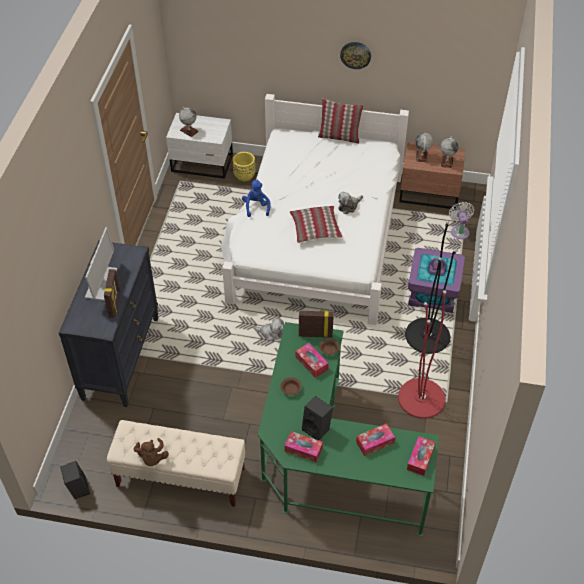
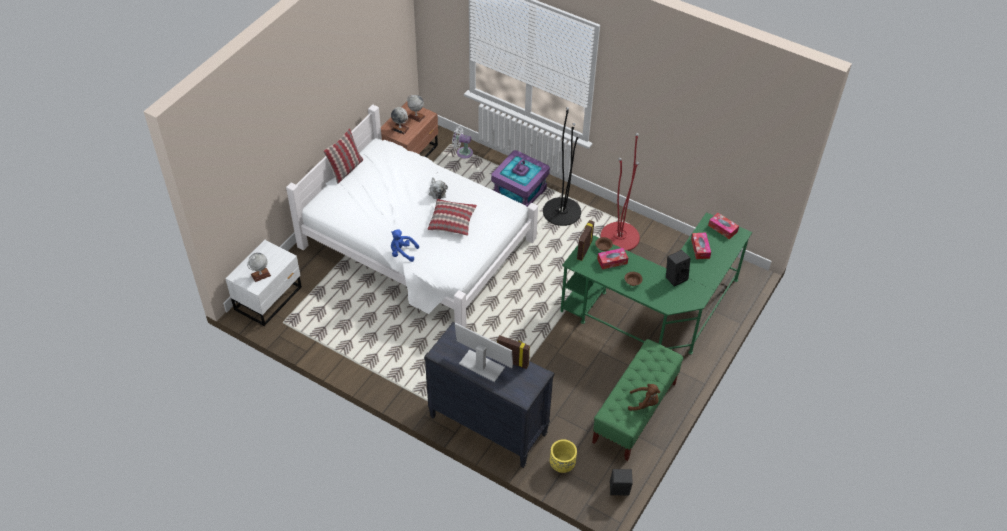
camera: 70 degrees left, 0 degrees up
beige bench [107,420,246,507] -> green bench [592,339,683,461]
yellow planter [233,152,255,181] -> yellow planter moved to [550,439,577,473]
plush toy [253,318,284,341] -> none
tissue box [284,431,323,462] -> none
wall clock [340,42,371,69] -> none

